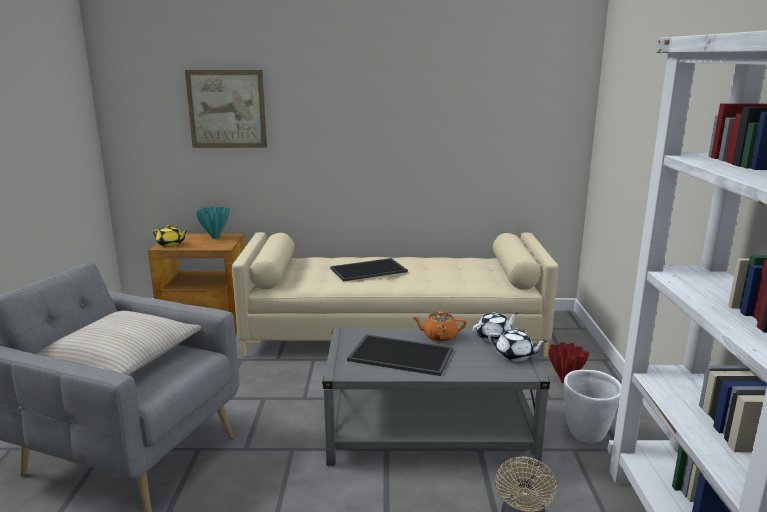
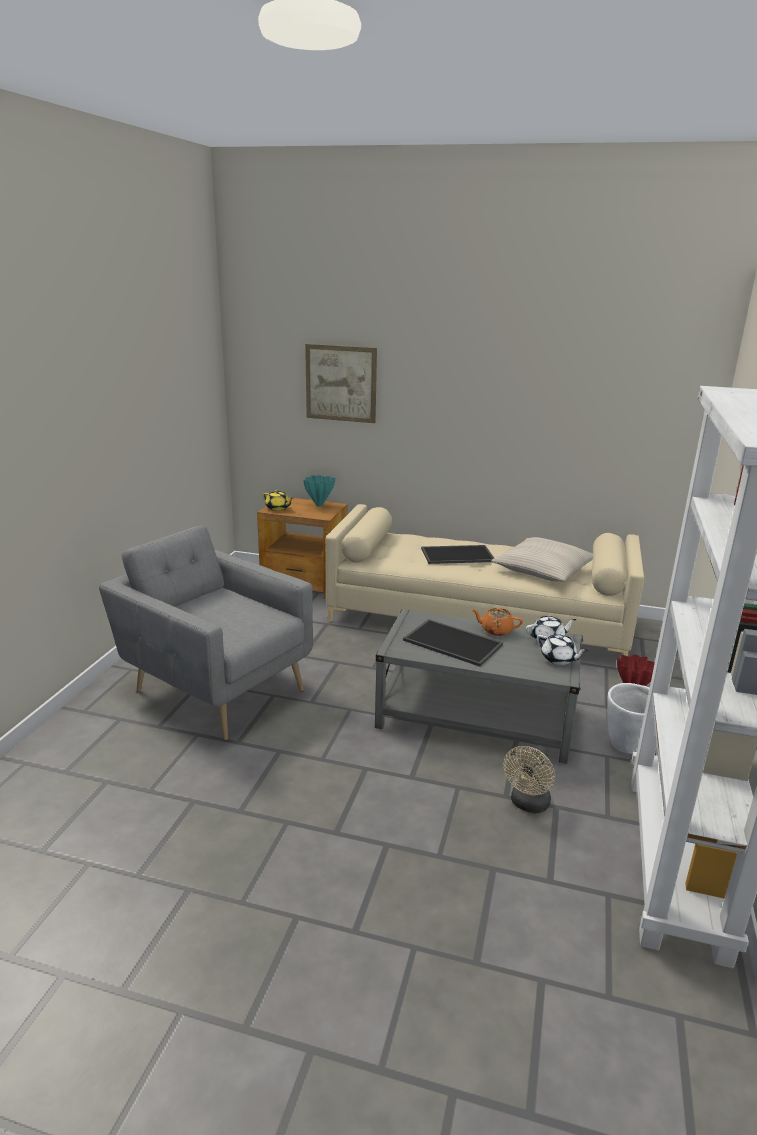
camera: 15 degrees right, 5 degrees up
beige pillow [38,311,201,375] -> beige pillow moved to [491,537,593,581]

